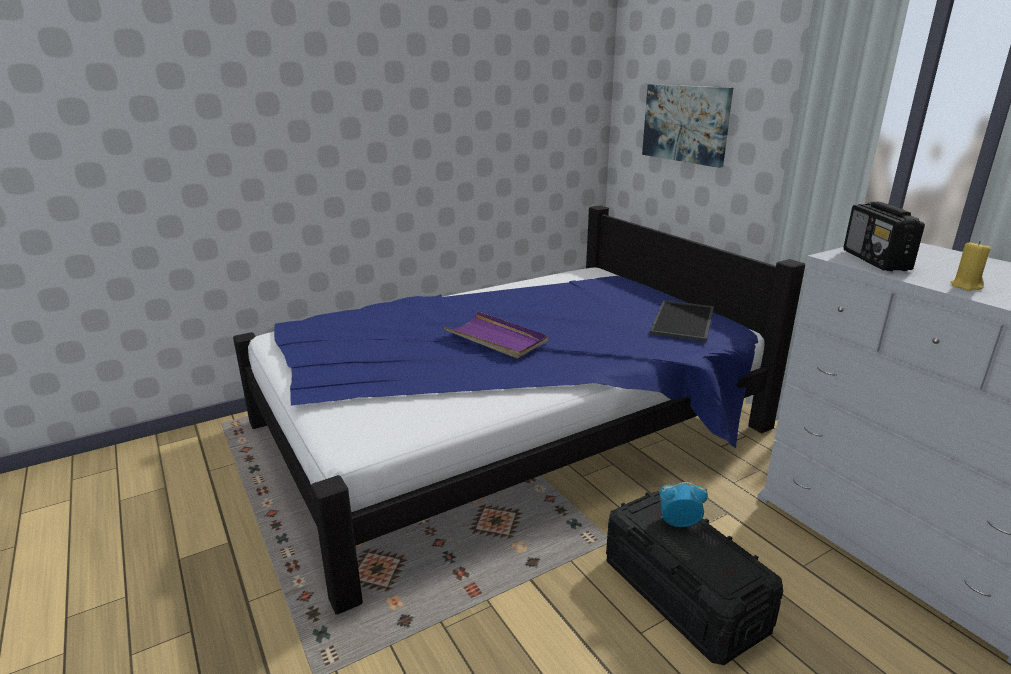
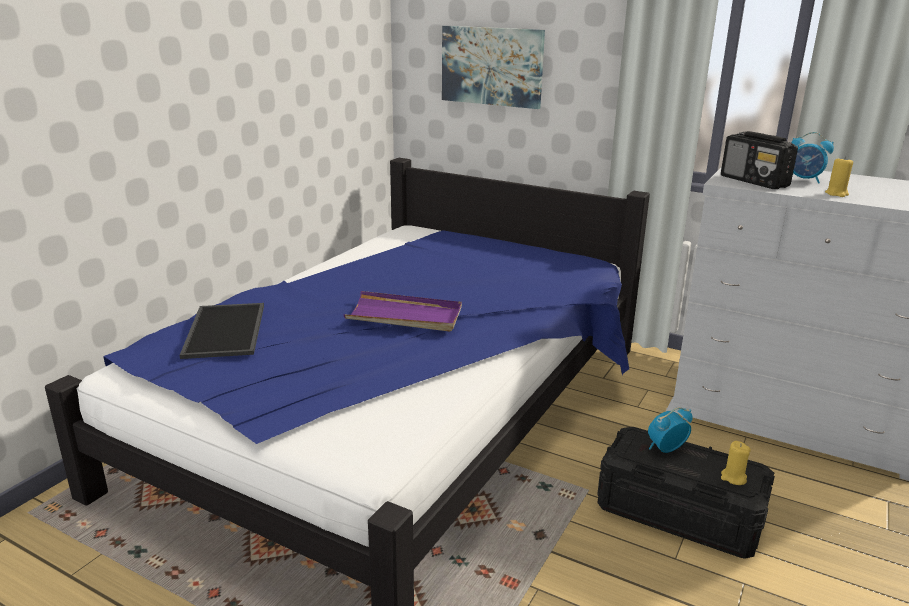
camera: 30 degrees left, 0 degrees up
tray [650,300,714,342] -> tray moved to [180,303,264,359]
none -> yellow candle [721,441,751,485]
none -> alarm clock [791,132,834,184]

